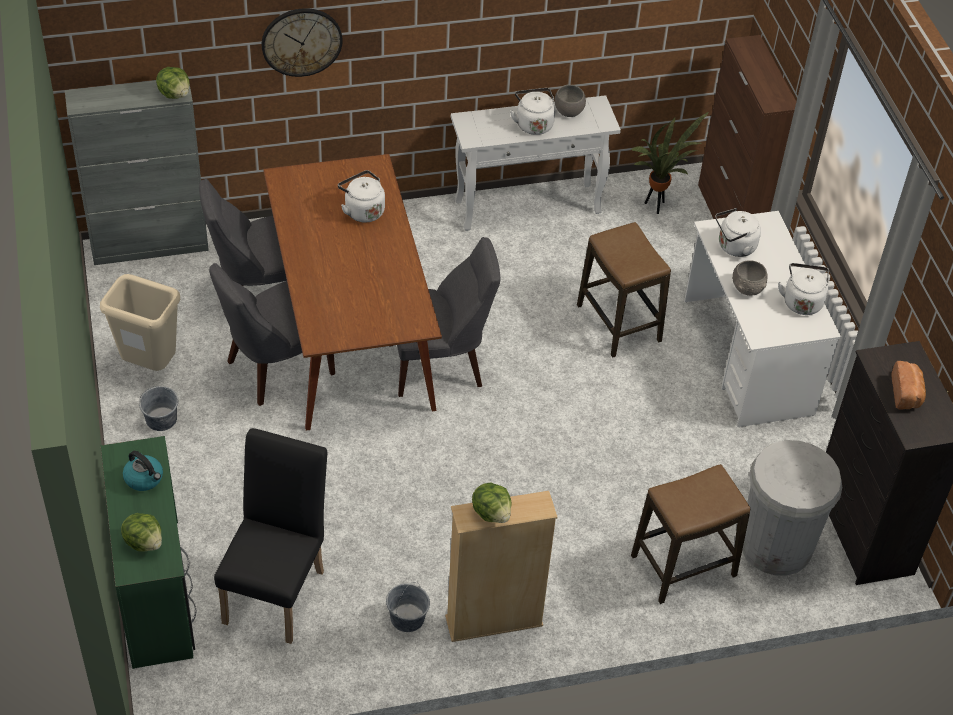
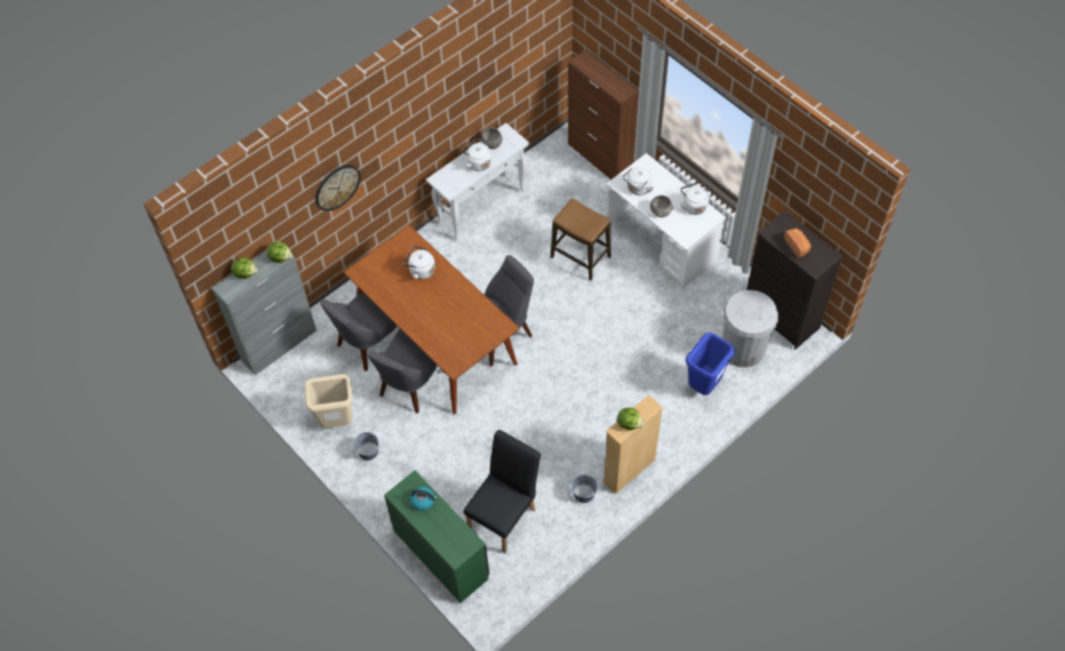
camera: 25 degrees left, 10 degrees up
lettuce [121,513,162,552] -> lettuce moved to [231,257,257,279]
black chair [214,428,328,644] -> black chair turned 45 degrees clockwise [464,430,541,553]
potted plant [631,112,709,214] -> none
stool [631,464,750,604] -> blue trash can [686,332,735,395]

